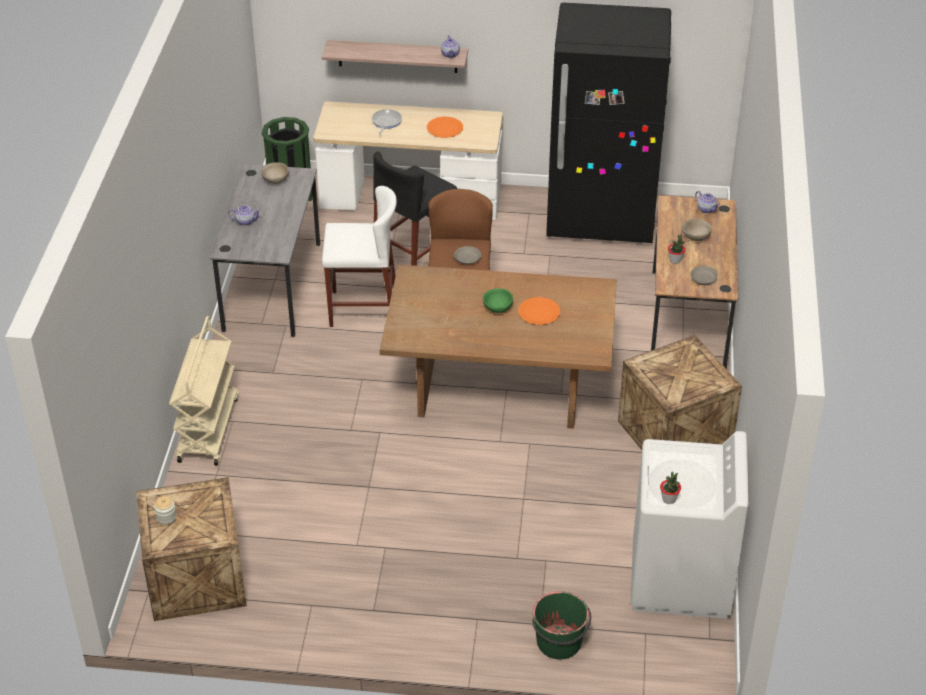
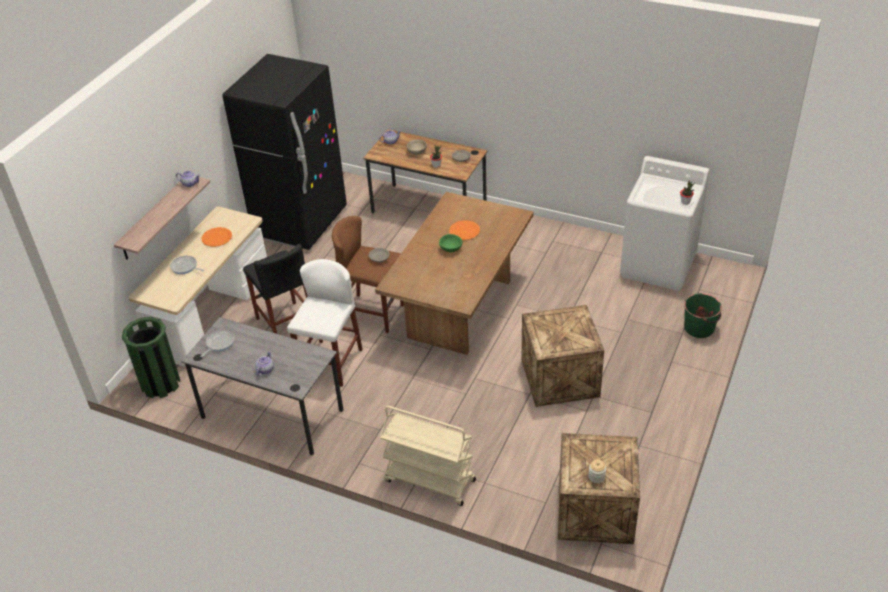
camera: 70 degrees left, 0 degrees up
beige bowl [261,162,289,184] -> frying pan [200,330,234,357]
crate [618,335,742,450] -> crate moved to [522,305,604,407]

